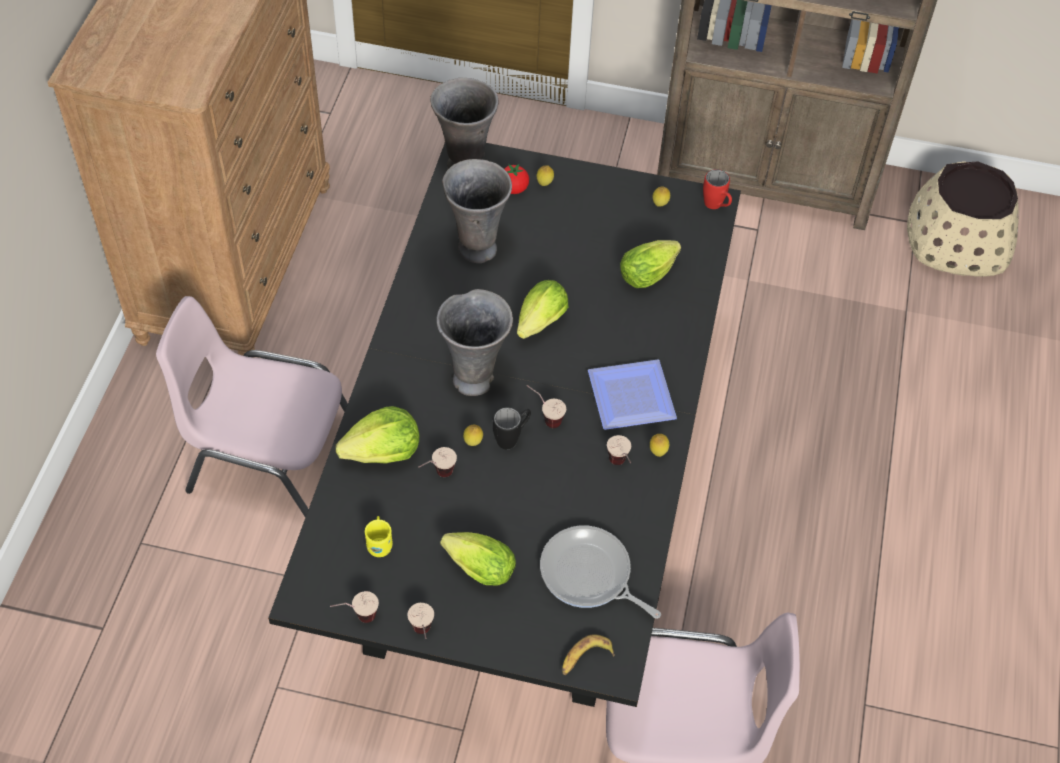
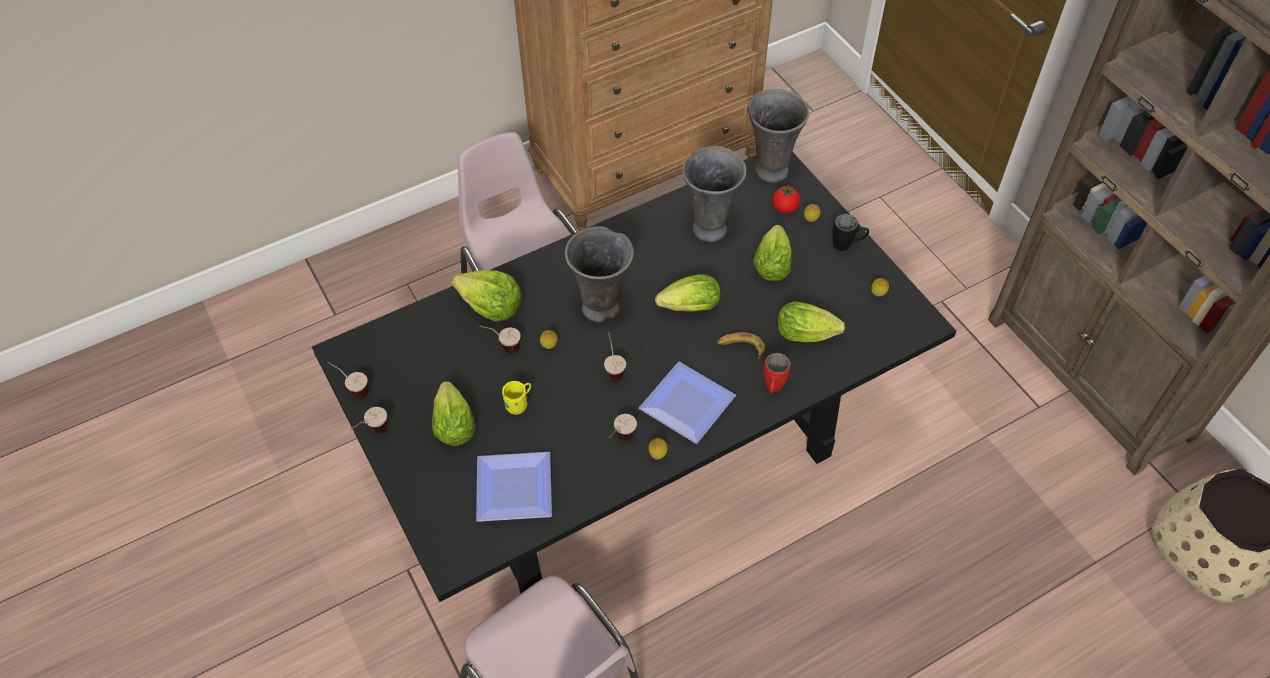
camera: 50 degrees right, 0 degrees up
yellow mug [365,516,393,557] -> yellow mug moved to [502,381,531,415]
black mug [493,407,531,449] -> black mug moved to [832,214,869,251]
frying pan [540,526,661,619] -> plate [476,452,552,522]
banana [562,634,615,675] -> banana moved to [717,332,765,359]
red mug [703,169,732,209] -> red mug moved to [763,353,791,393]
none -> lettuce [753,225,792,281]

